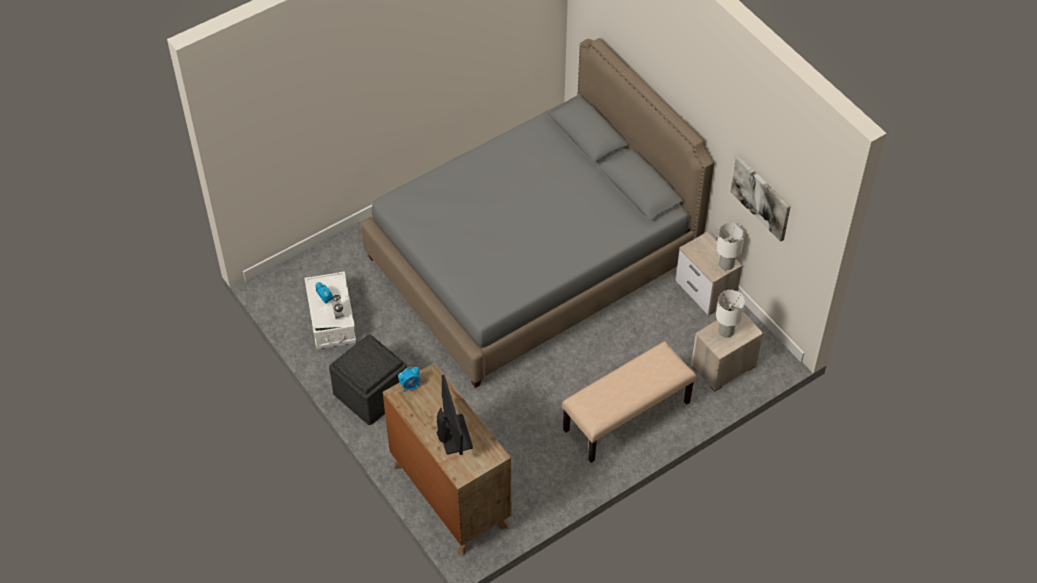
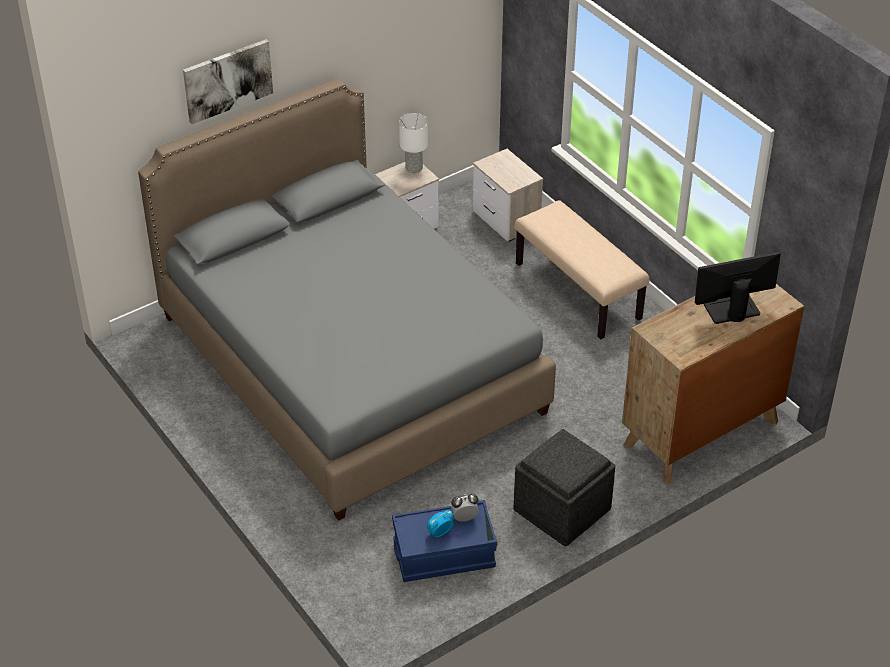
camera: 90 degrees left, 10 degrees down
white storage box [304,271,356,349] -> blue storage box [392,500,497,582]
alarm clock [398,367,420,392] -> none
white table lamp [716,290,745,338] -> none
picture [730,156,791,242] -> picture moved to [183,39,273,124]

